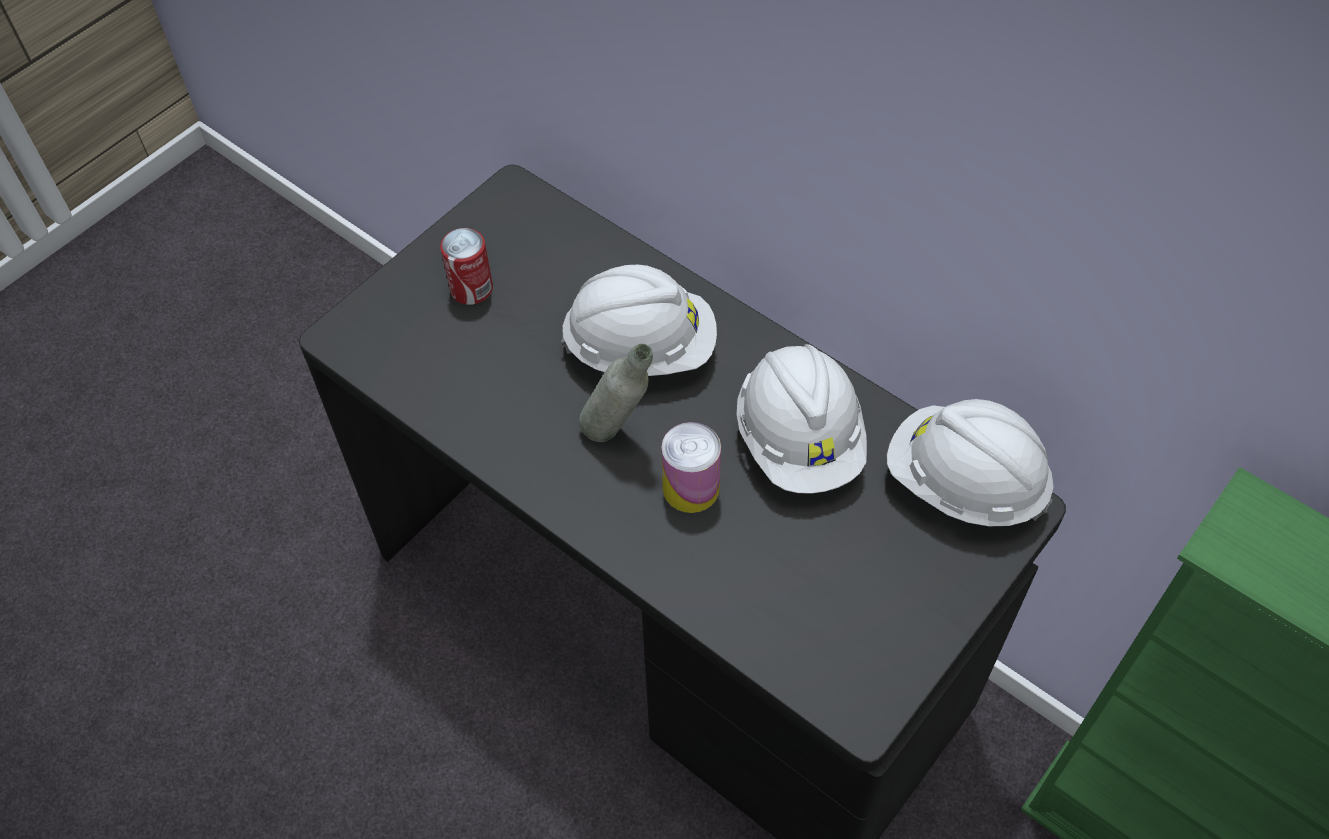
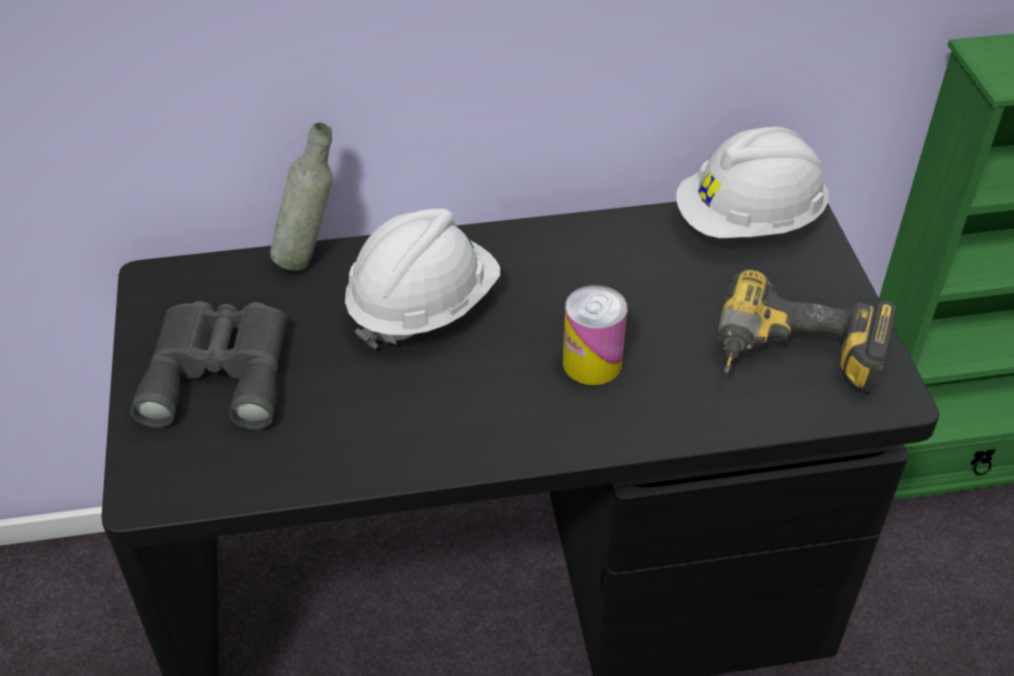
camera: 50 degrees left, 10 degrees down
can [440,228,493,305] -> grey binoculars [130,301,287,430]
grey bottle [579,343,653,442] -> grey bottle moved to [270,123,333,271]
white hard hat [737,344,867,494] -> none
none -> power drill [719,270,897,394]

